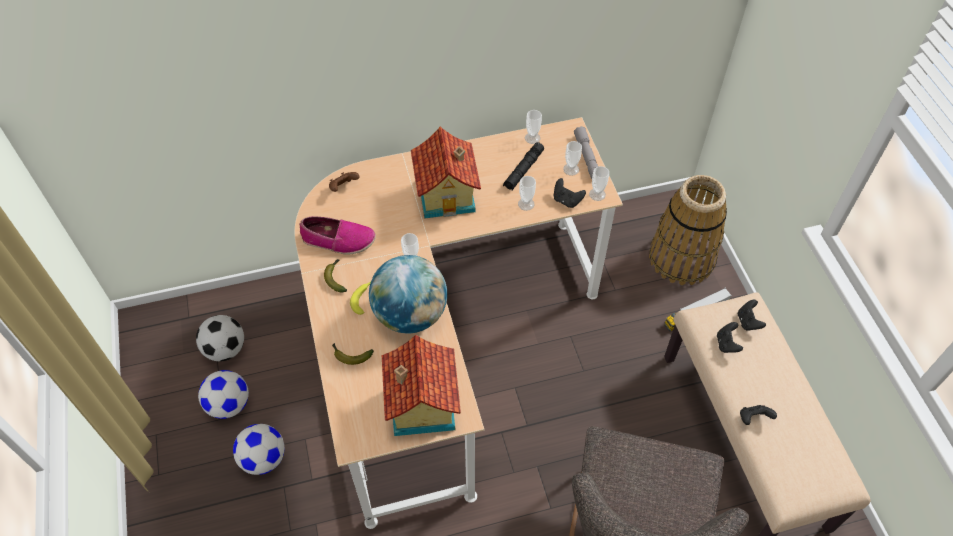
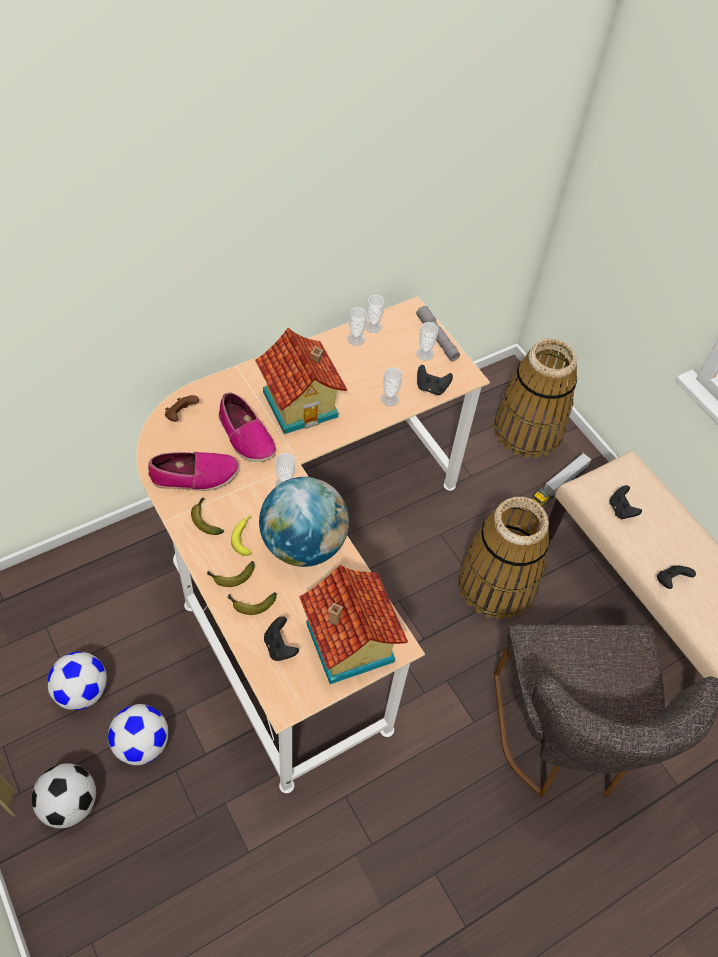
camera: 20 degrees left, 0 degrees up
football [196,315,244,361] -> football moved to [32,763,96,828]
black flashlight [503,142,544,190] -> none
cup [589,166,609,201] -> cup moved to [347,307,367,346]
black game controller [738,300,766,331] -> black game controller moved to [264,616,299,661]
none -> banana [207,561,255,587]
none -> shoe [218,392,276,462]
none -> basket [458,497,550,620]

